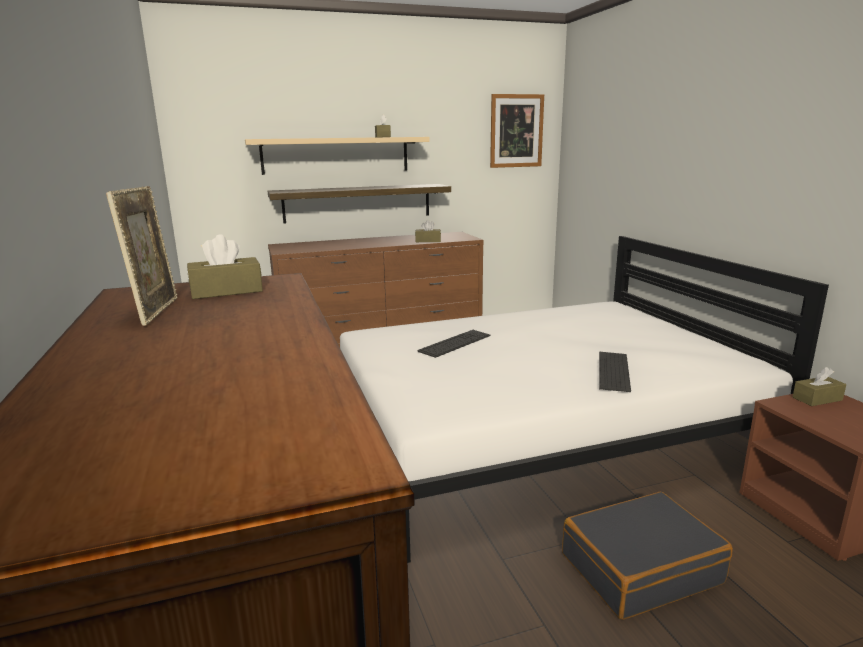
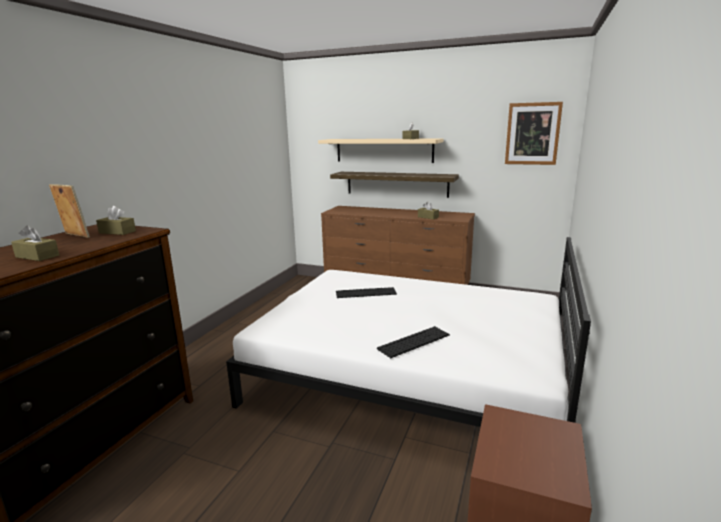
camera: 40 degrees right, 0 degrees up
picture frame [106,186,177,326] -> picture frame turned 90 degrees counterclockwise [49,184,90,238]
black suitcase [562,492,733,620] -> none
brown tissue box [793,367,846,406] -> brown tissue box moved to [11,225,59,261]

